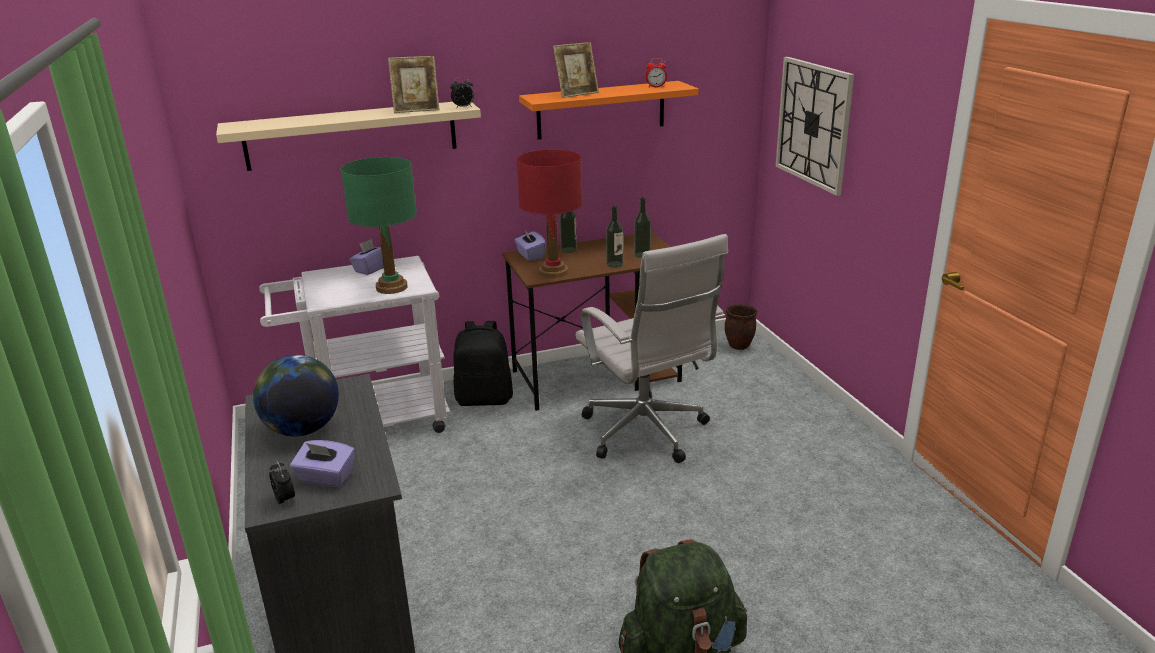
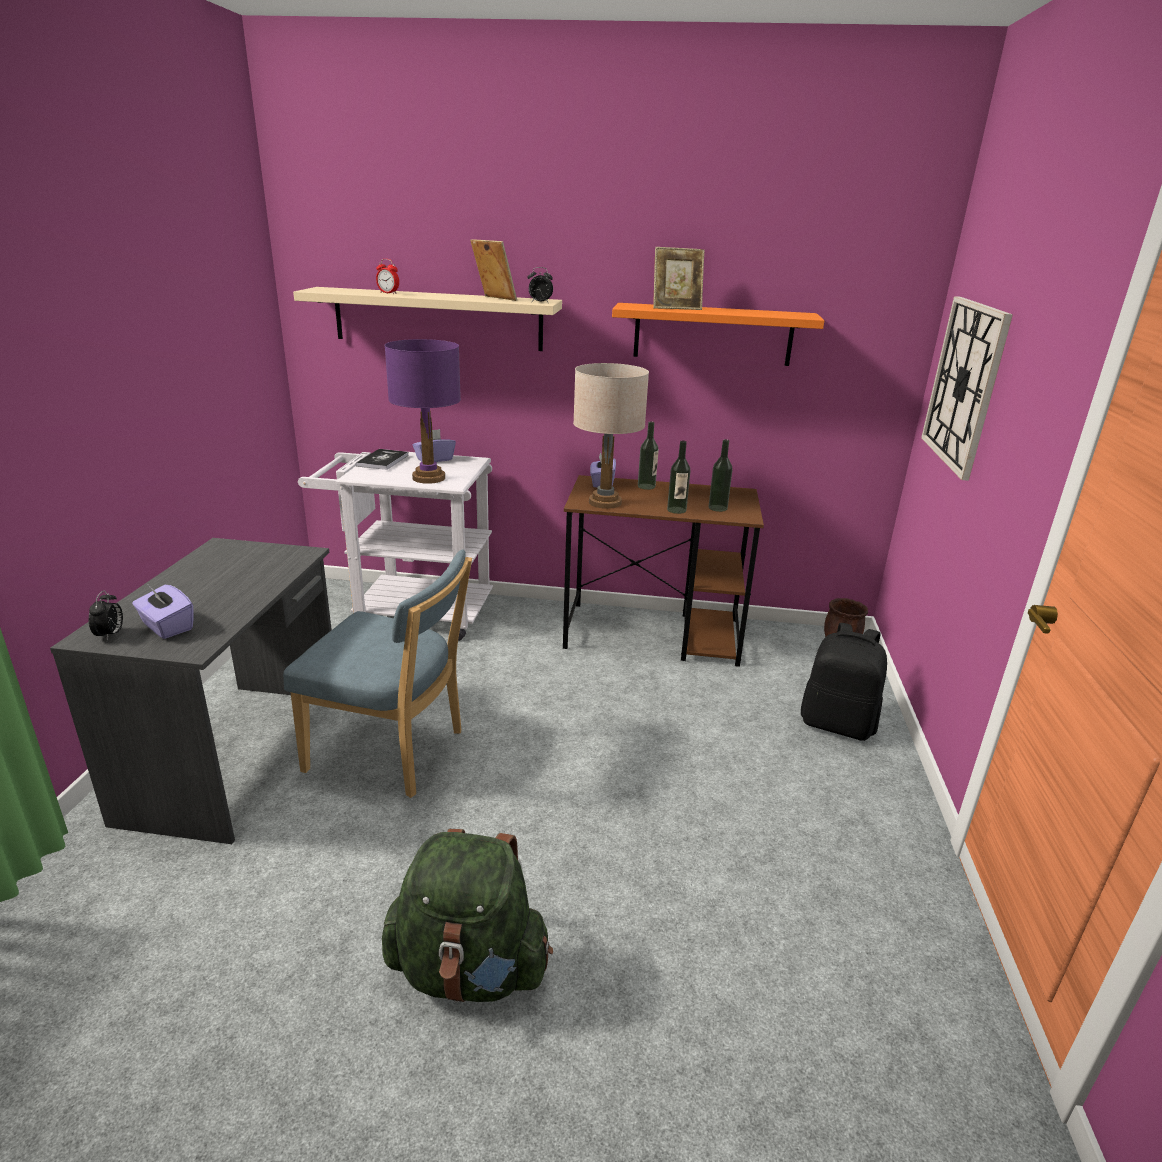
camera: 25 degrees right, 0 degrees up
globe [253,355,339,436] -> none
green table lamp [340,157,417,294] -> purple table lamp [384,339,461,484]
picture frame [388,56,440,113] -> picture frame turned 150 degrees counterclockwise [470,239,517,301]
black backpack [453,321,513,406] -> black backpack moved to [801,623,887,741]
red table lamp [516,149,583,278] -> beige table lamp [573,363,649,509]
white office chair [576,234,728,463] -> none
alarm clock [646,58,667,88] -> alarm clock moved to [376,259,399,294]
none -> blue chair [283,549,472,798]
none -> book [356,449,409,470]

